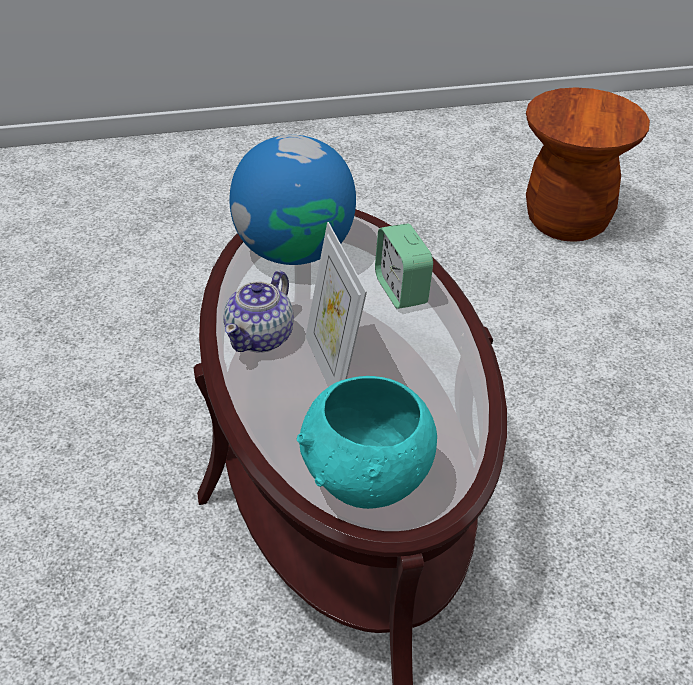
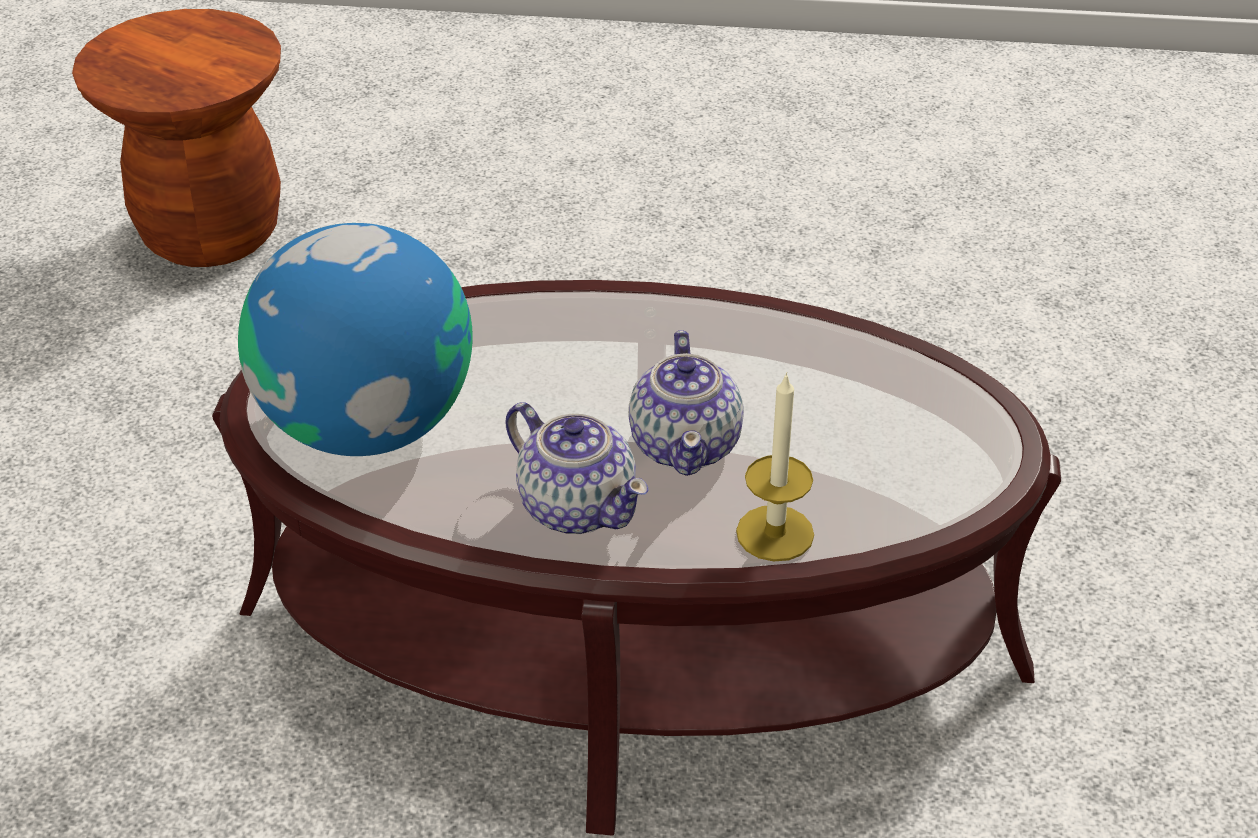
camera: 70 degrees left, 0 degrees up
turquoise bowl [297,376,437,509] -> none
picture frame [306,222,367,387] -> teapot [628,330,744,476]
alarm clock [375,223,433,309] -> none
none -> candle [736,372,814,561]

